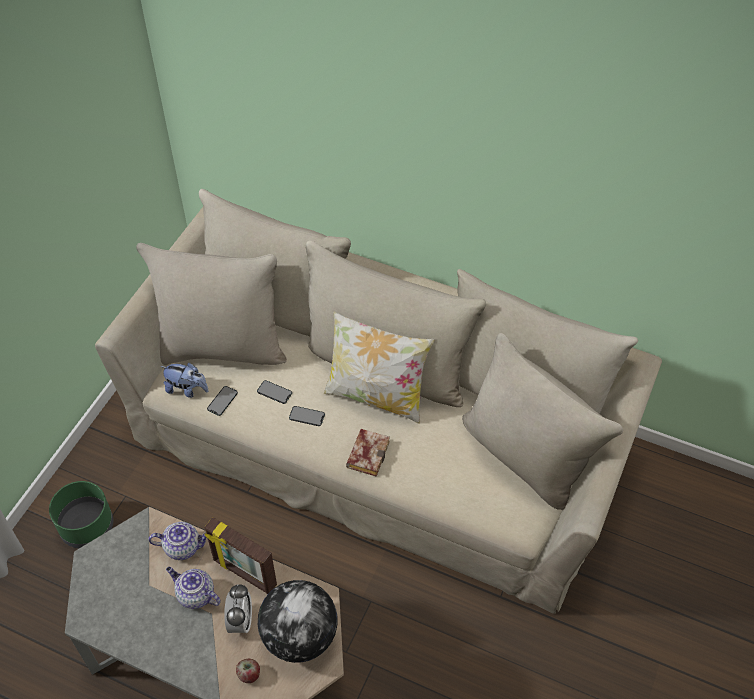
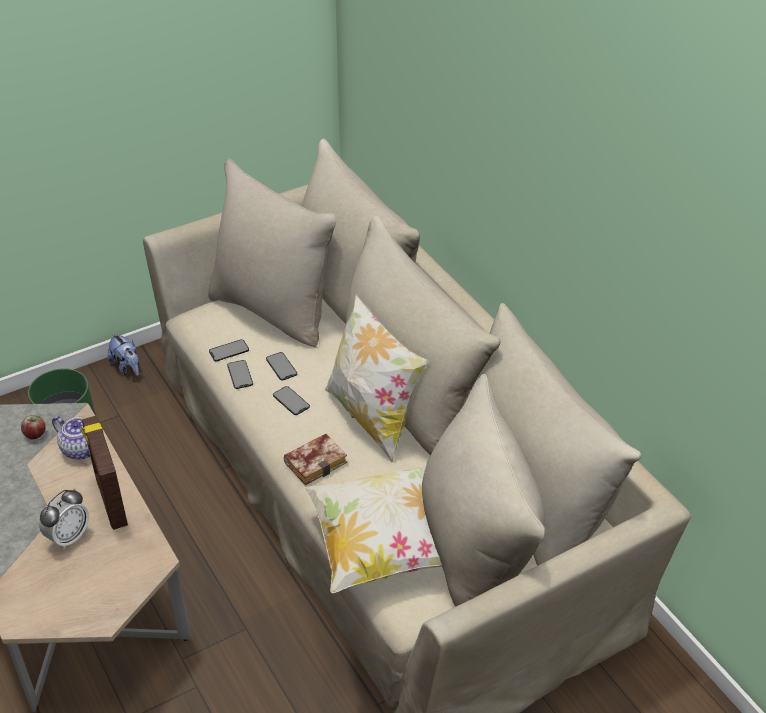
camera: 35 degrees right, 10 degrees down
plush toy [161,363,209,398] -> plush toy moved to [108,333,140,376]
teapot [166,567,220,609] -> none
apple [236,659,260,683] -> apple moved to [21,415,46,439]
globe [258,580,338,663] -> none
none -> phone [227,360,253,389]
none -> pillow [303,464,442,593]

